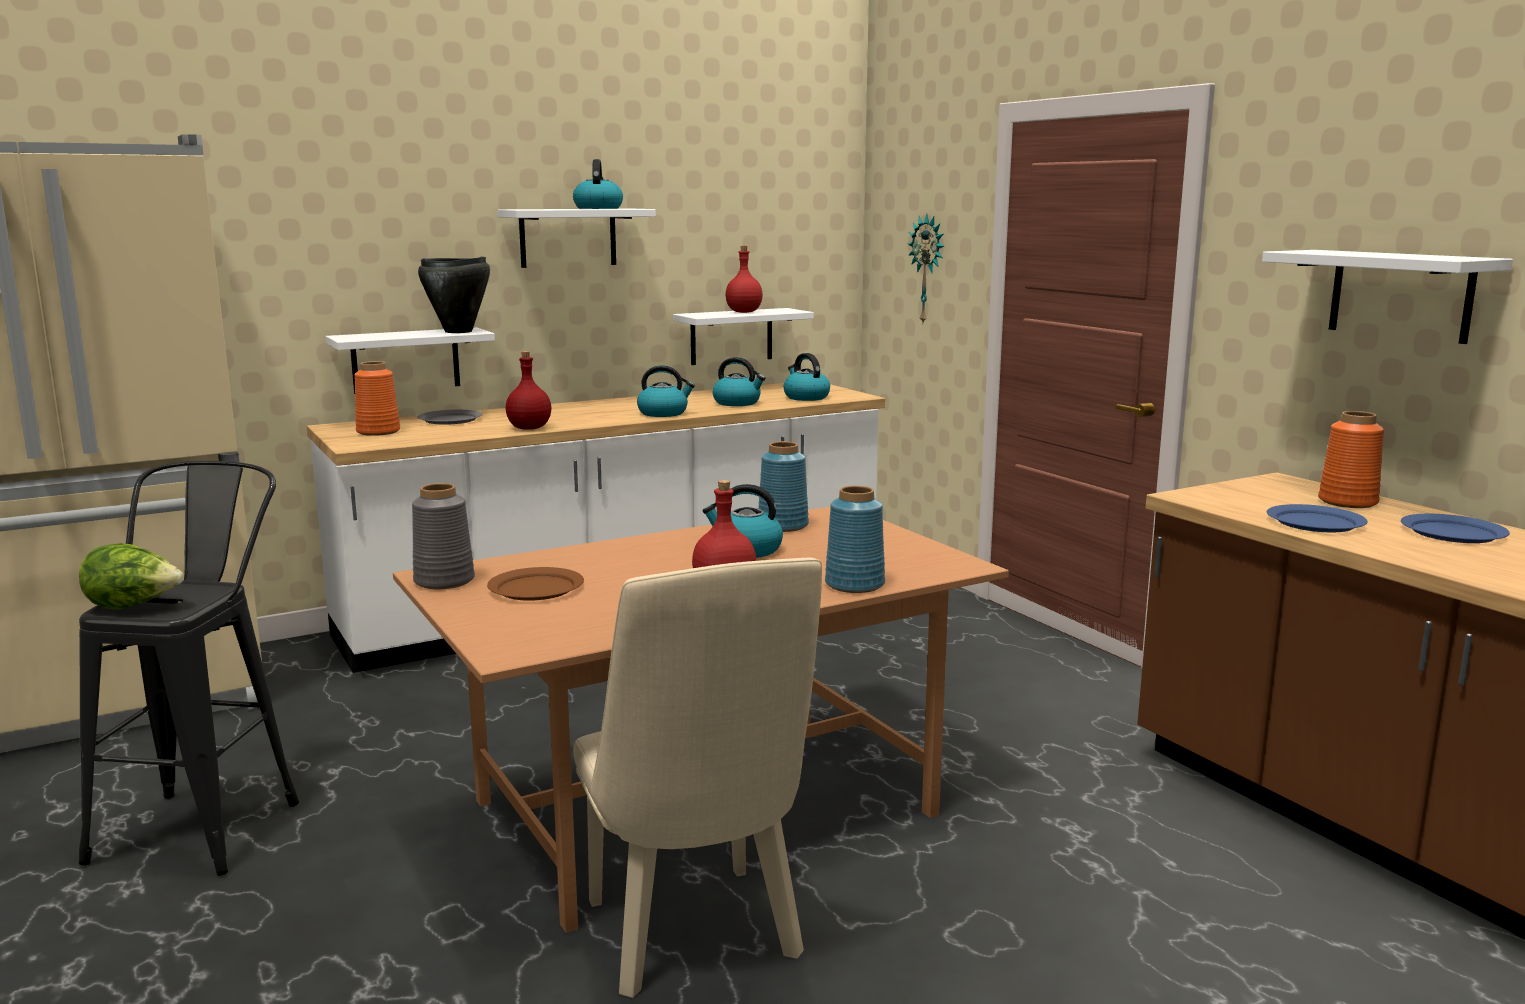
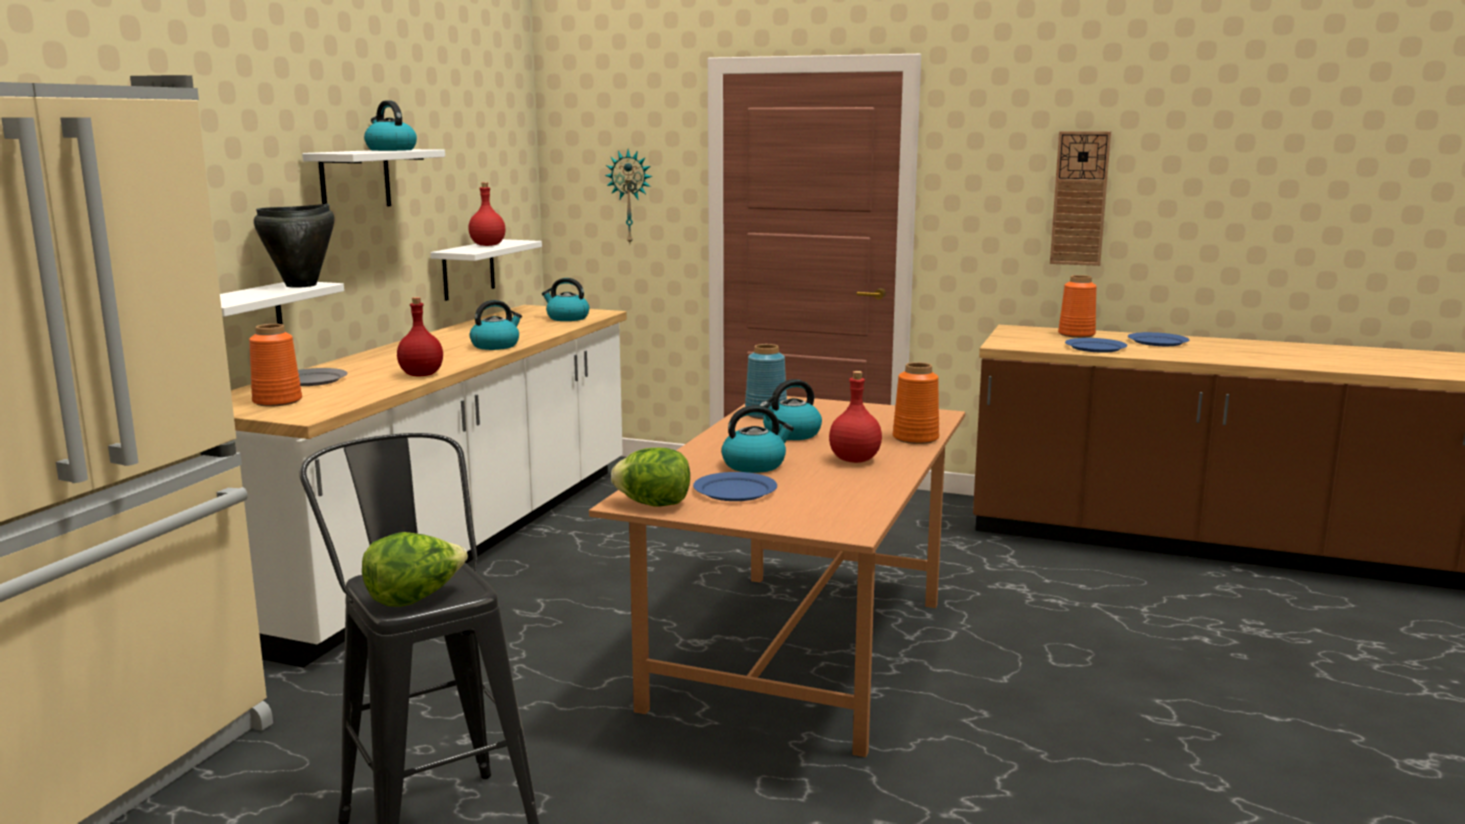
camera: 40 degrees left, 0 degrees up
grey vase [412,483,475,589] -> lettuce [611,448,690,506]
brown plate [487,567,584,601] -> blue plate [693,472,777,501]
beige chair [573,558,822,998] -> none
kettle [713,357,766,406] -> kettle moved to [721,405,794,473]
blue vase [825,486,885,593] -> orange vase [893,362,939,444]
white shelf [1262,250,1513,344] -> wall clock [1050,131,1111,266]

